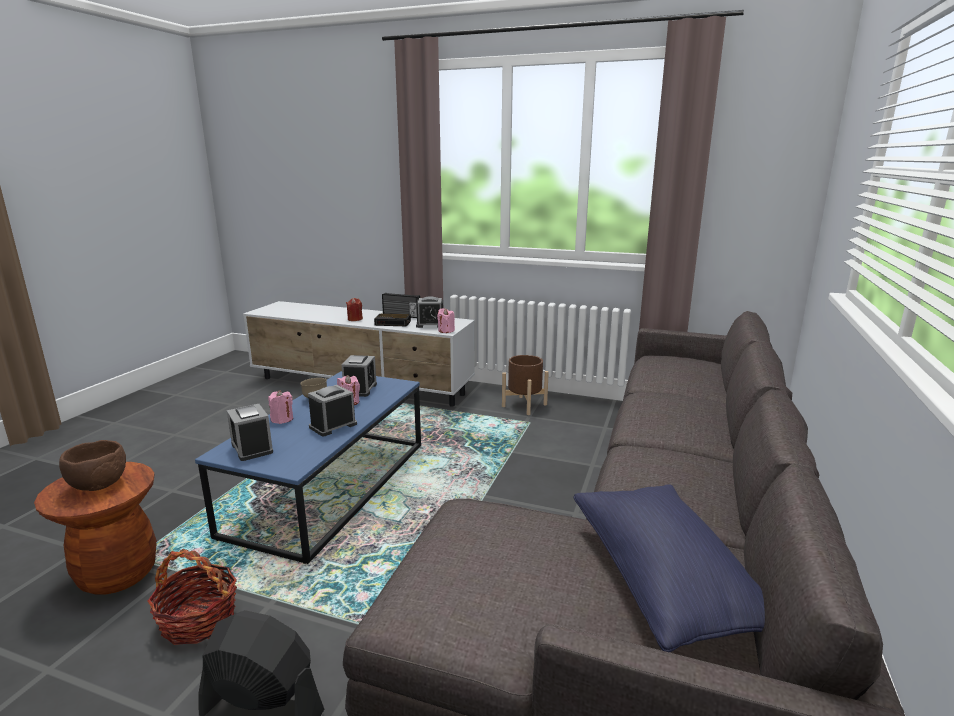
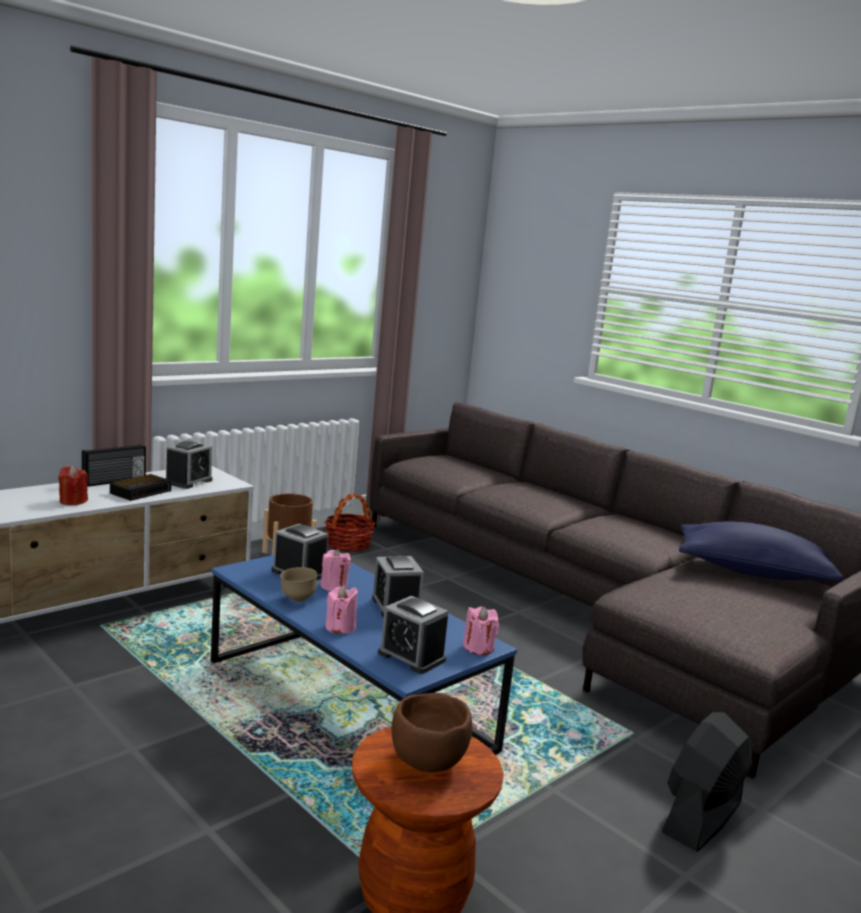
camera: 65 degrees left, 5 degrees down
basket [148,549,237,645] -> basket moved to [324,493,375,552]
alarm clock [227,404,273,461] -> alarm clock turned 45 degrees clockwise [378,596,448,674]
pink candle [437,308,455,333] -> pink candle moved to [463,606,499,655]

